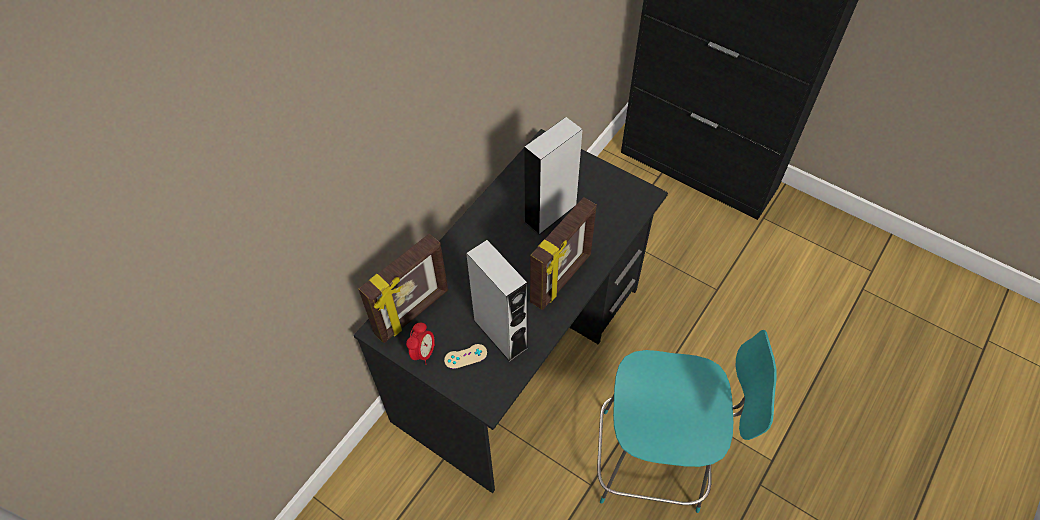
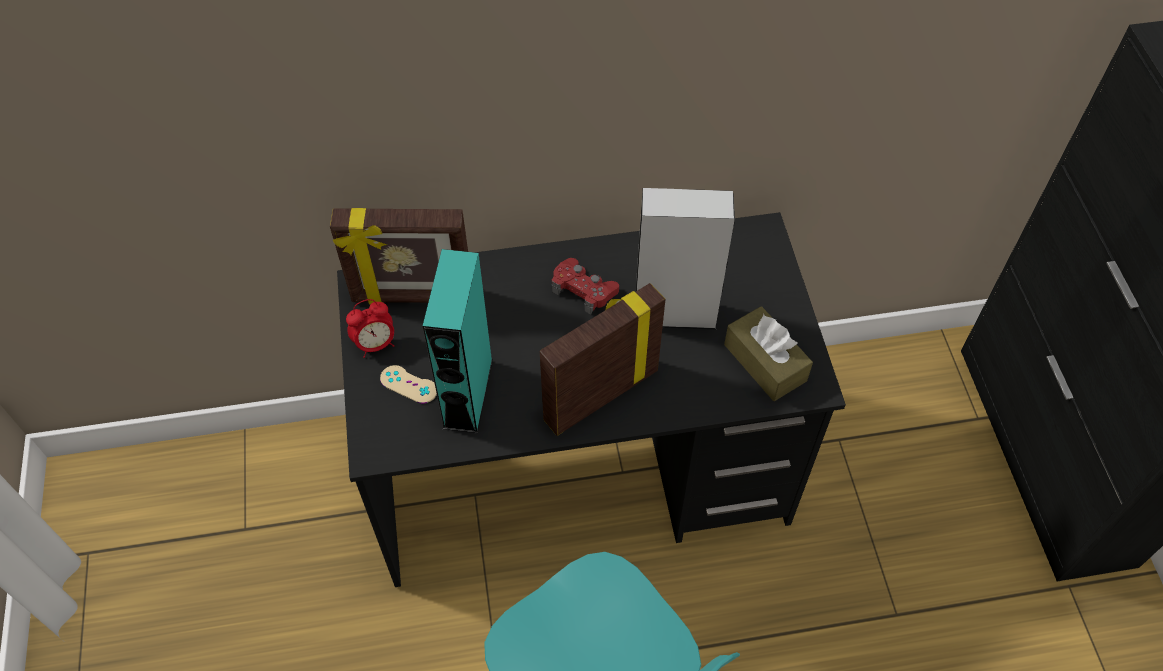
camera: 45 degrees right, 0 degrees up
grey speaker [466,240,529,362] -> turquoise speaker [423,249,493,434]
picture frame [530,197,597,310] -> picture frame turned 150 degrees clockwise [540,283,665,436]
none -> red game controller [552,258,619,315]
none -> brown tissue box [724,306,813,401]

